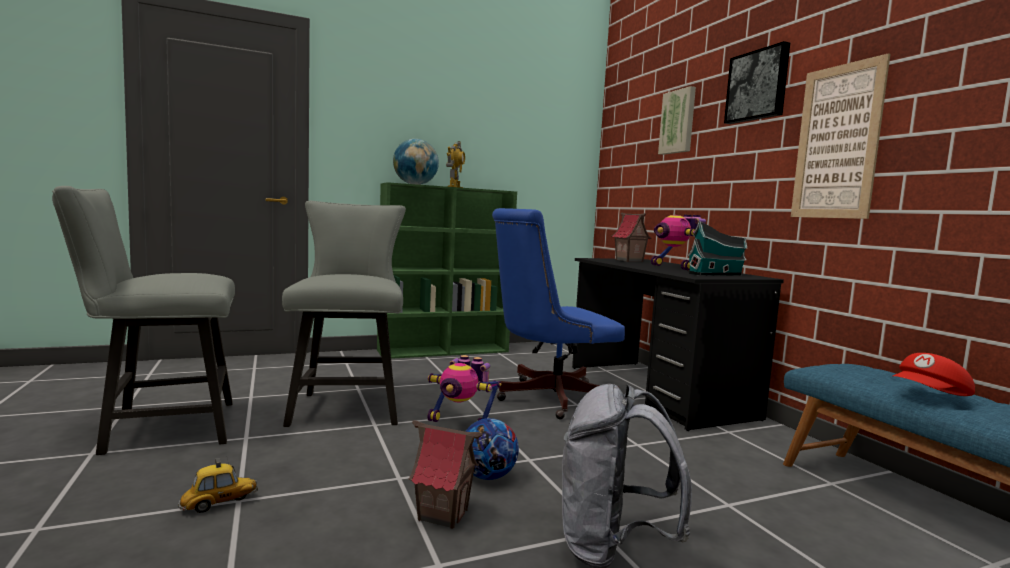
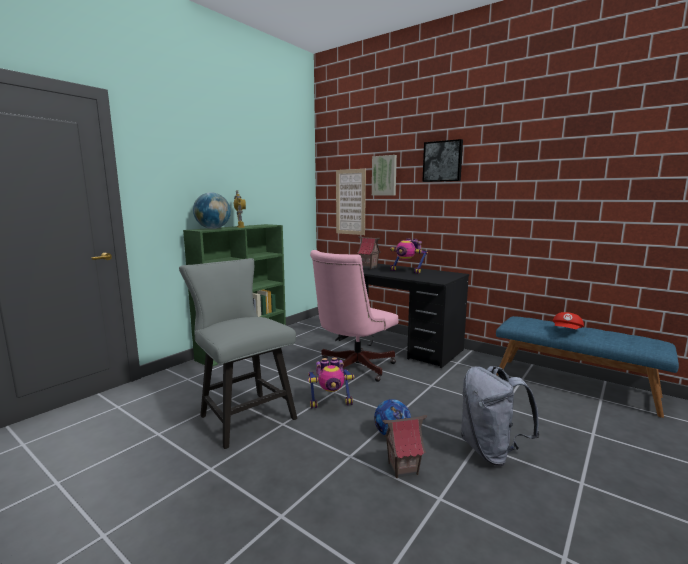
camera: 30 degrees left, 5 degrees up
grey chair [52,186,235,455] -> none
toy car [178,458,258,513] -> none
blue office chair [492,208,625,419] -> pink office chair [310,250,398,382]
toy house [687,221,748,276] -> none
picture [791,53,890,219] -> picture moved to [336,169,366,235]

